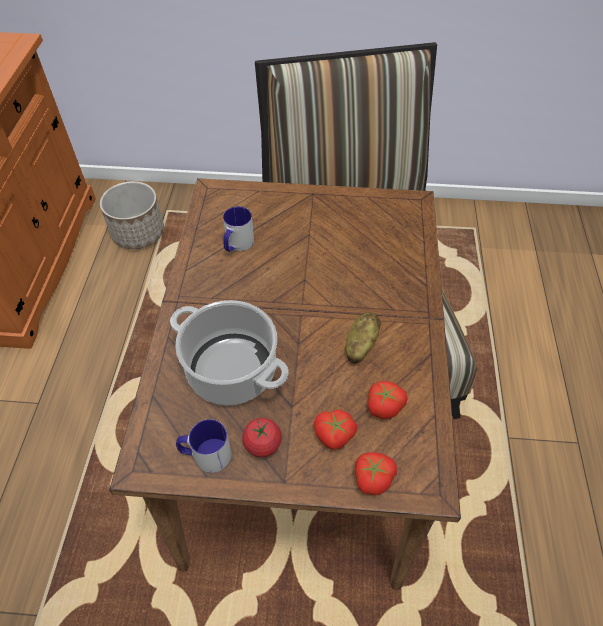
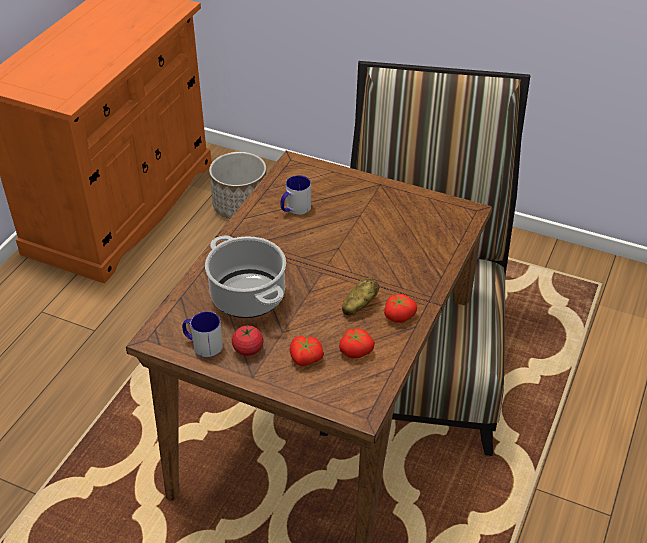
camera: 20 degrees right, 10 degrees down
tomato [355,452,397,495] -> tomato moved to [384,294,417,323]

